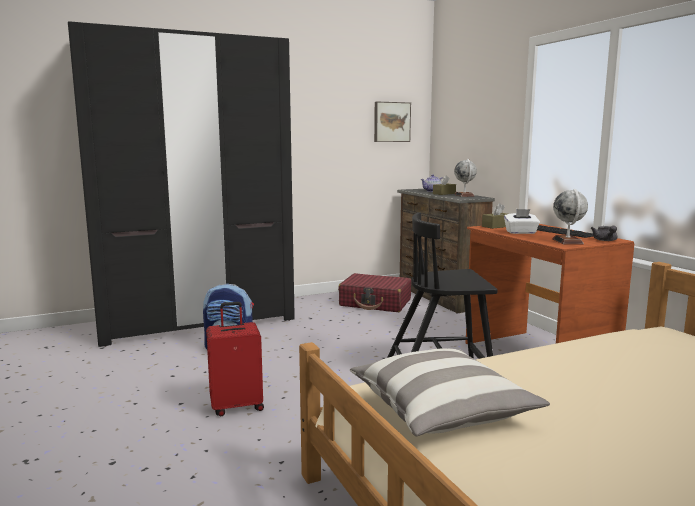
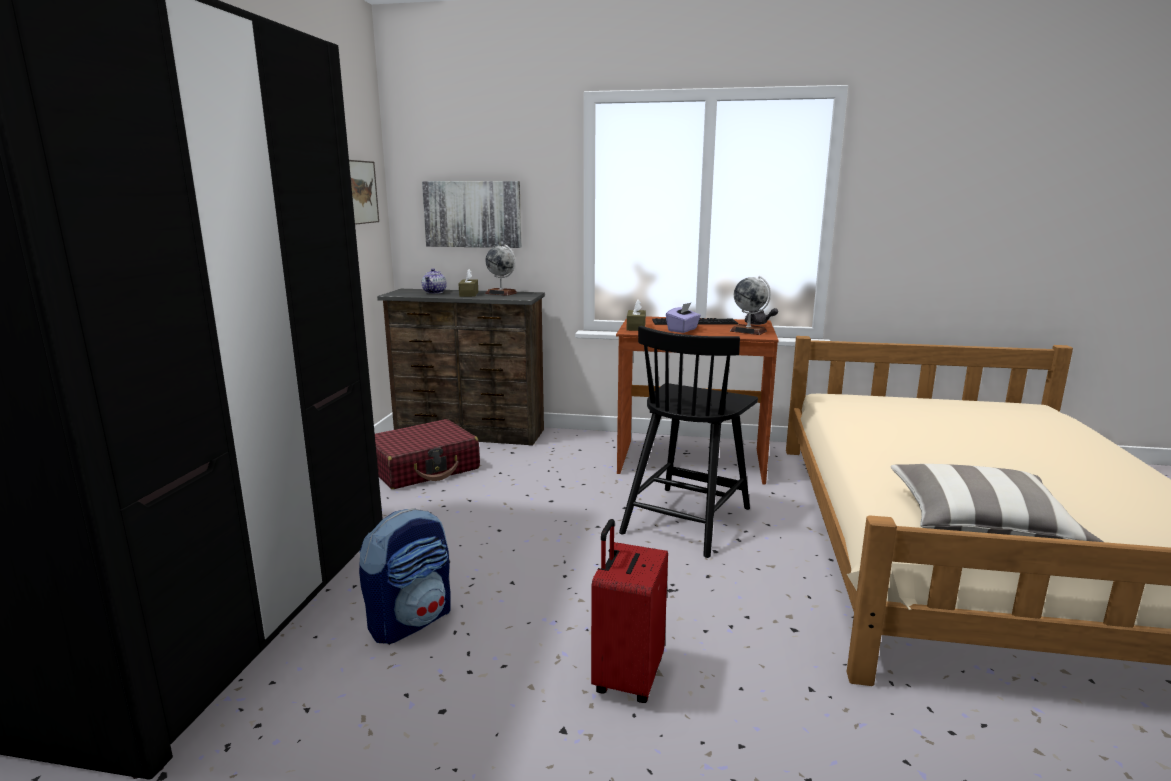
camera: 55 degrees left, 5 degrees up
white tissue box [504,209,540,234] -> purple tissue box [666,303,701,333]
none -> picture [422,181,521,248]

